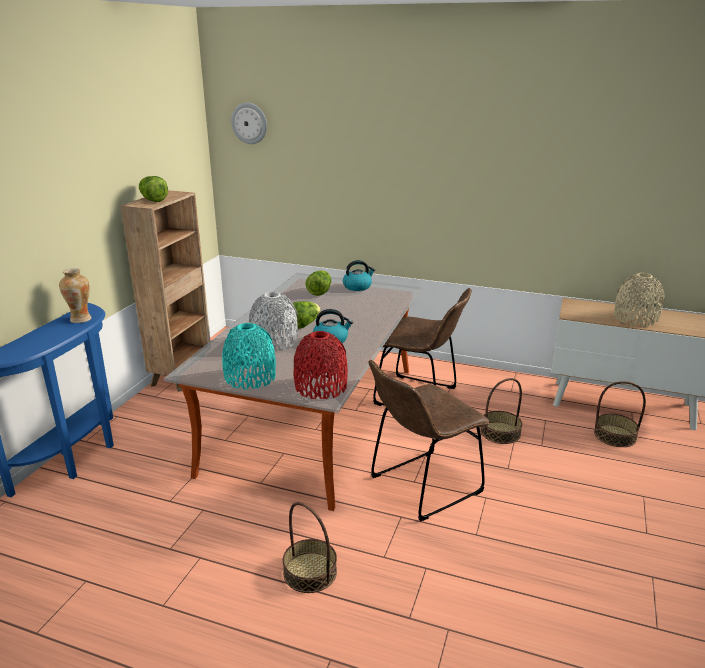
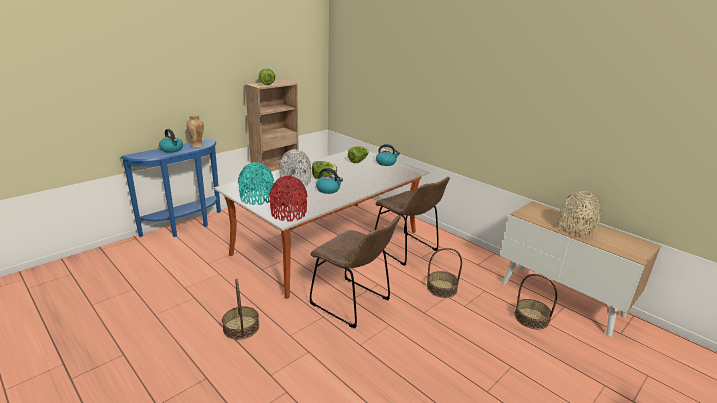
camera: 25 degrees right, 0 degrees up
wall clock [231,103,267,144] -> none
brown chair [369,360,490,521] -> brown chair turned 135 degrees counterclockwise [310,215,401,329]
none -> kettle [159,129,183,153]

